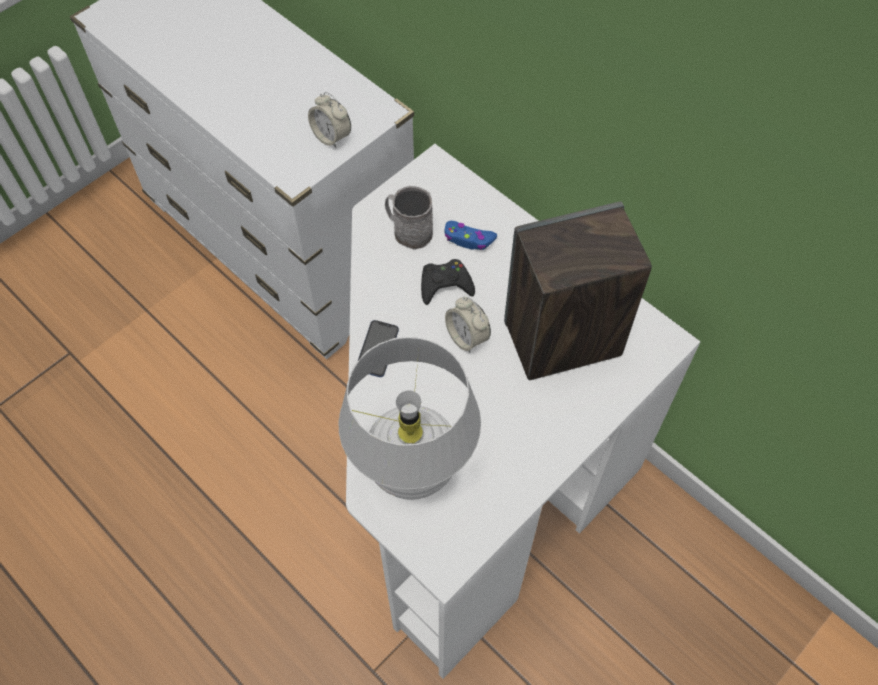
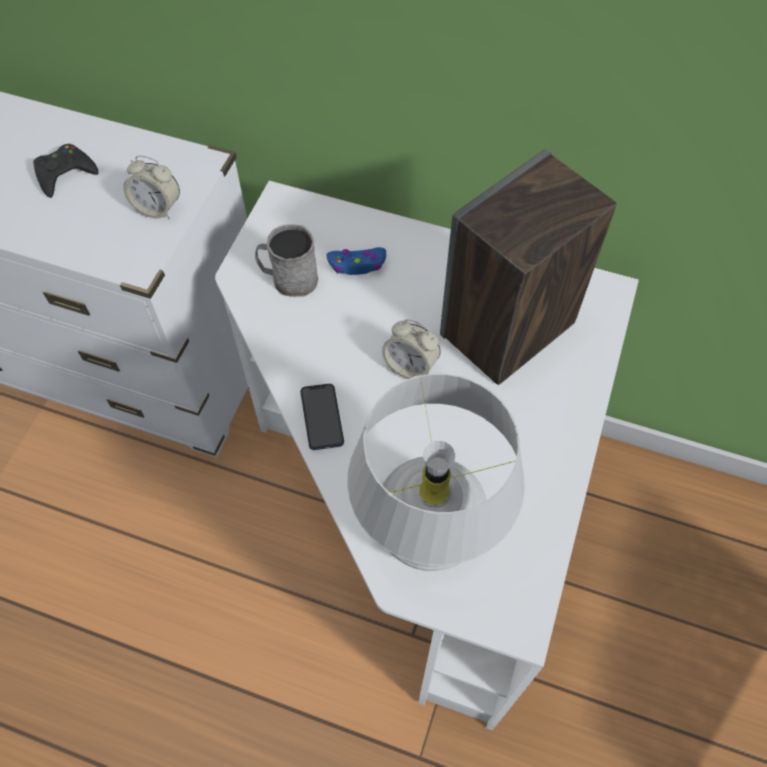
camera: 25 degrees left, 0 degrees up
black game controller [421,259,475,305] -> black game controller moved to [33,144,99,198]

